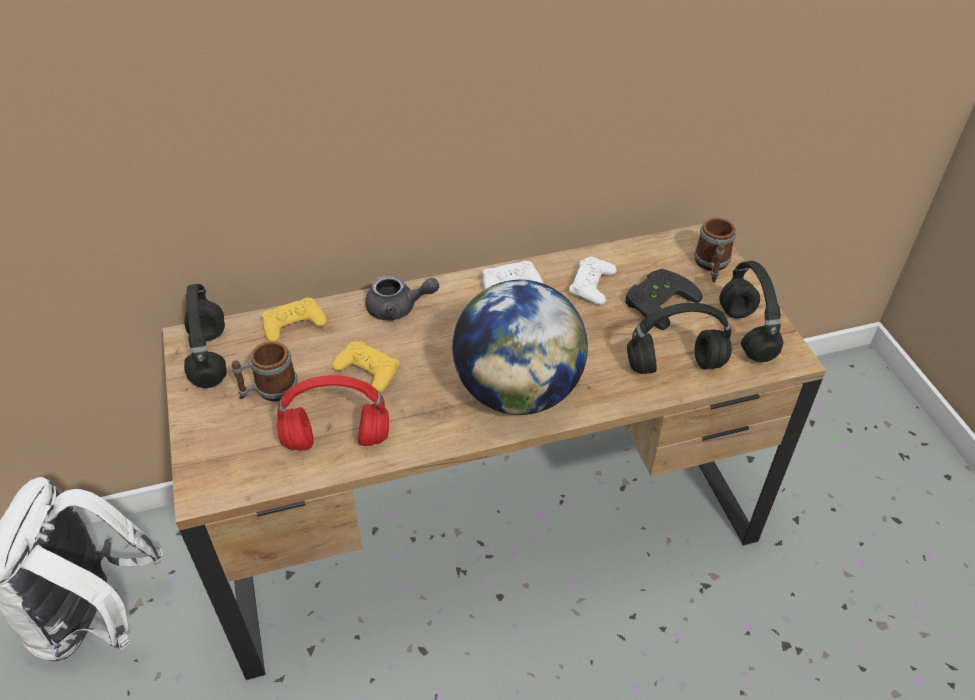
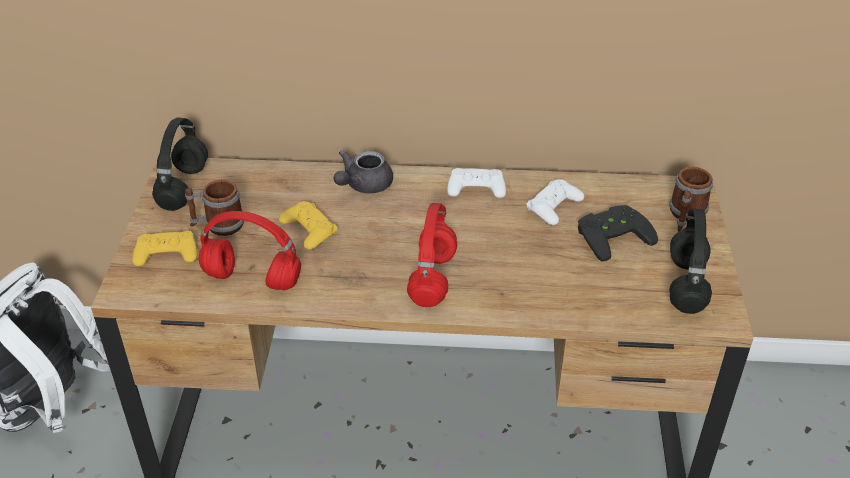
camera: 20 degrees right, 5 degrees down
yellow game controller [262,298,327,342] -> yellow game controller moved to [133,231,197,266]
grey teapot [365,275,439,321] -> grey teapot turned 105 degrees clockwise [334,150,393,194]
globe [452,280,588,415] -> red headphones [407,203,458,307]
black headphones [627,303,732,374] -> none

